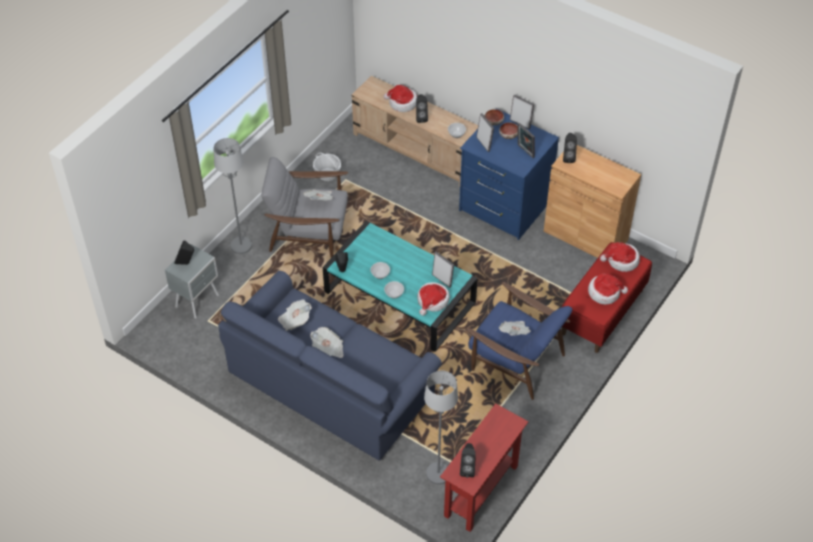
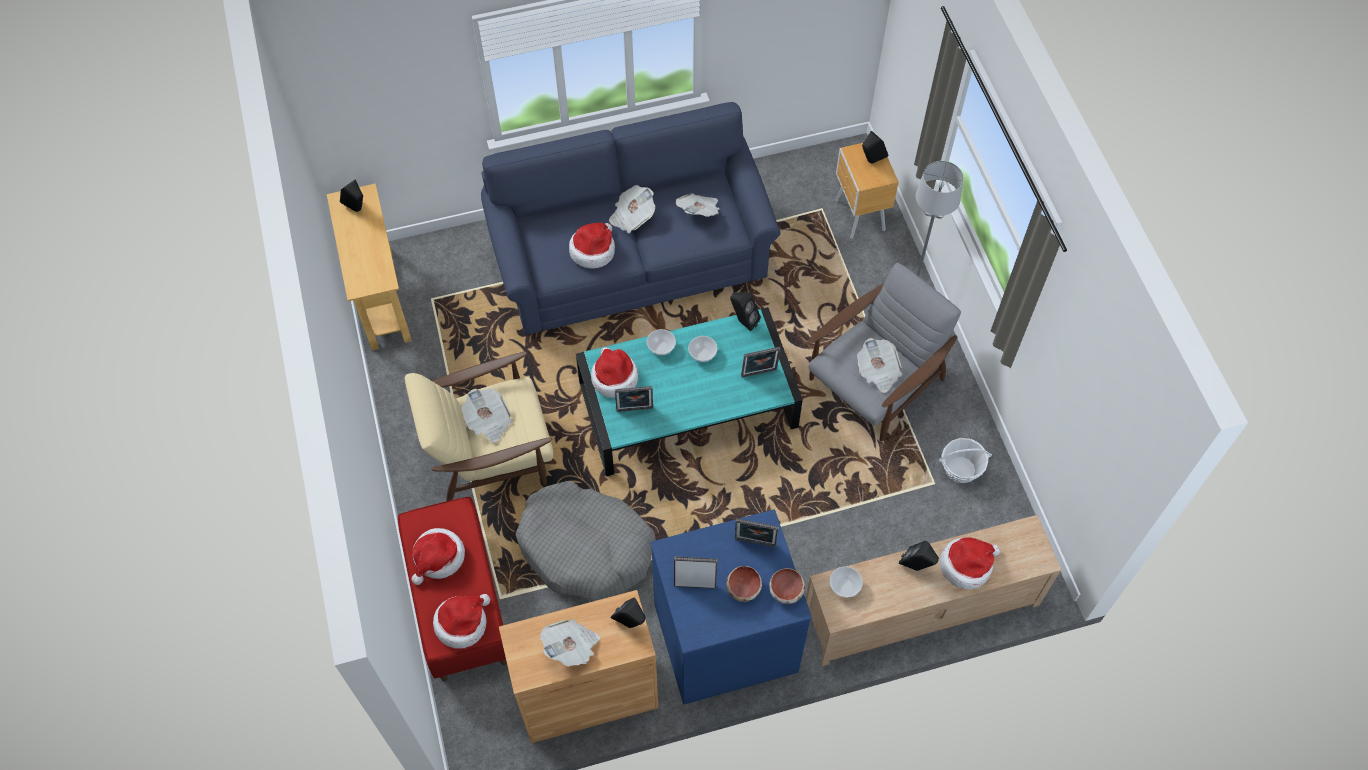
camera: 130 degrees right, 10 degrees up
grey nightstand [165,244,219,319] -> brown nightstand [835,143,899,239]
grey floor lamp [424,371,458,484] -> none
red console table [440,403,529,532] -> beige console table [327,183,412,351]
blue armchair [466,282,572,400] -> beige armchair [405,352,553,501]
picture frame [510,95,534,129] -> picture frame moved to [741,347,781,378]
none -> grey dog bed [516,481,655,601]
none -> newspaper [540,619,600,666]
none -> hat [569,223,615,269]

